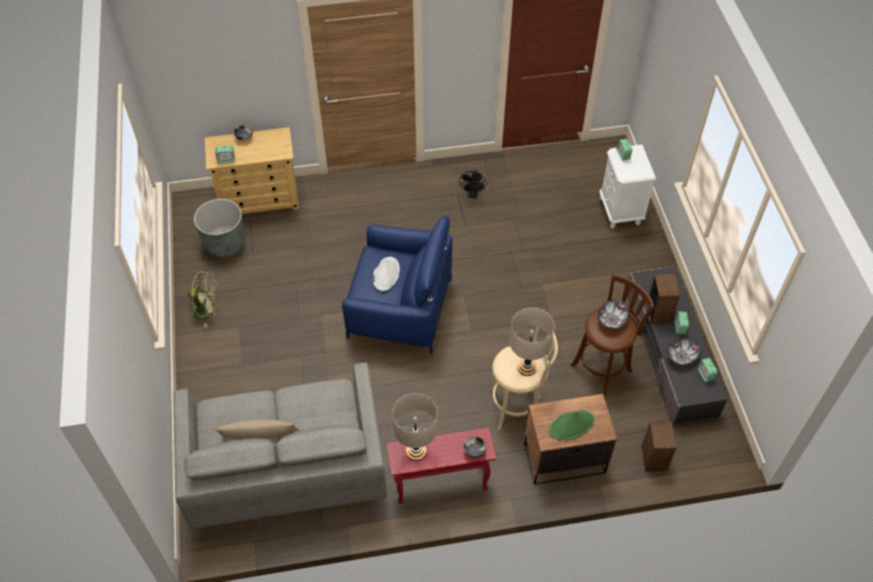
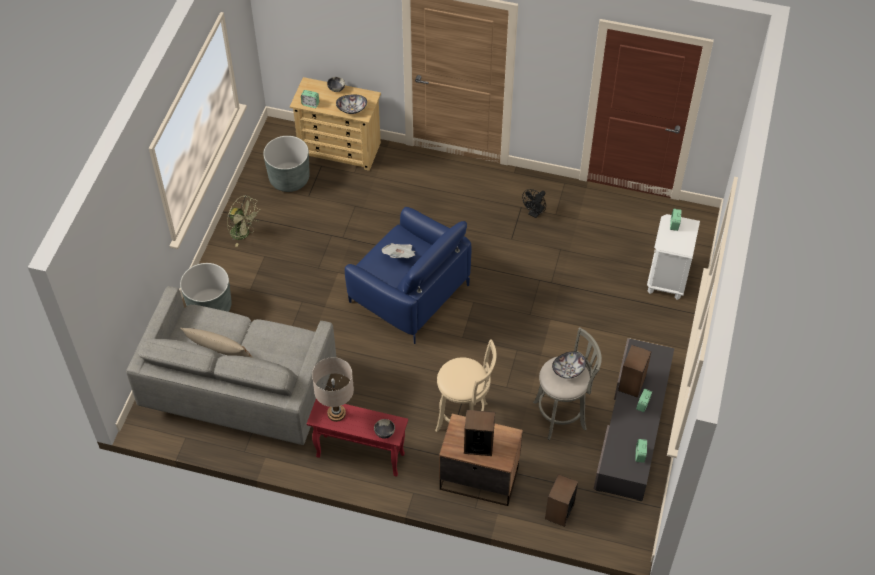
camera: 25 degrees right, 0 degrees up
white hat [373,257,400,291] -> newspaper [382,243,415,258]
beige table lamp [510,307,554,376] -> none
green hat [549,410,594,440] -> speaker [464,410,495,456]
brown stool [571,274,654,395] -> grey stool [533,327,602,440]
bowl [667,339,701,365] -> bowl moved to [336,95,367,114]
none -> grey planter [180,263,231,312]

